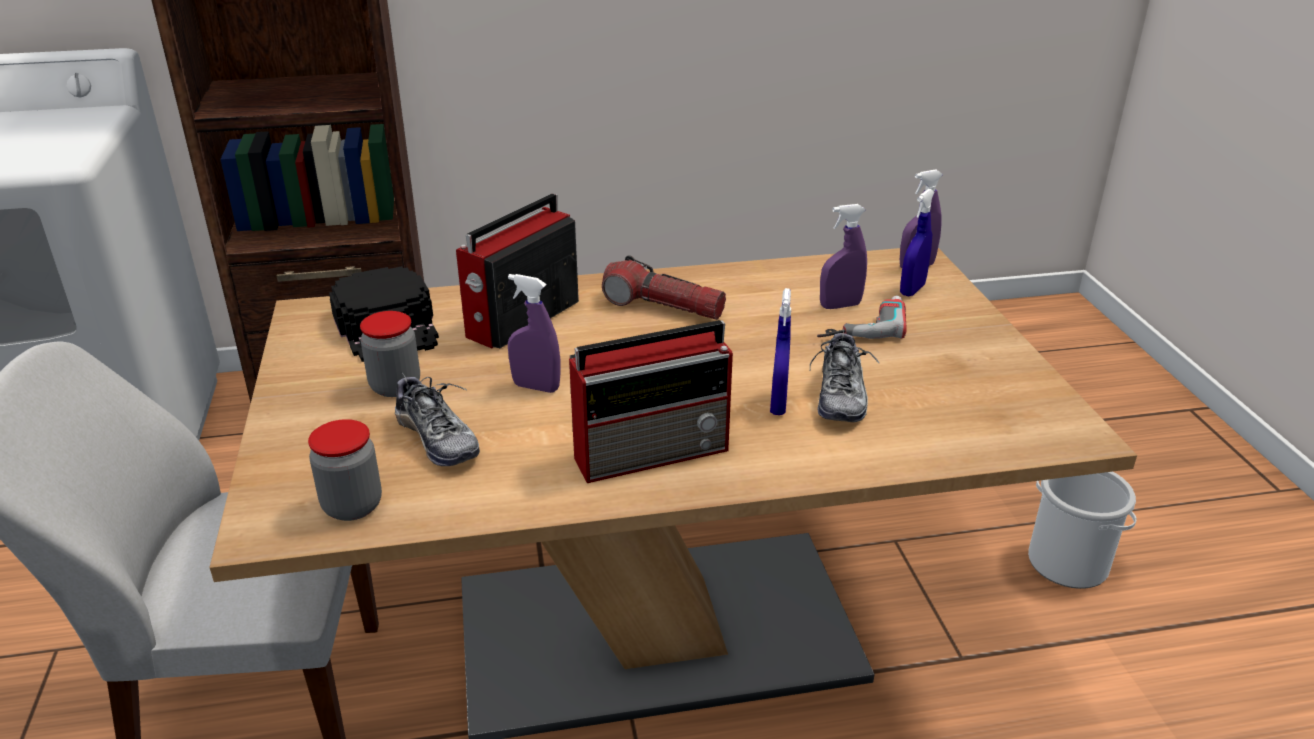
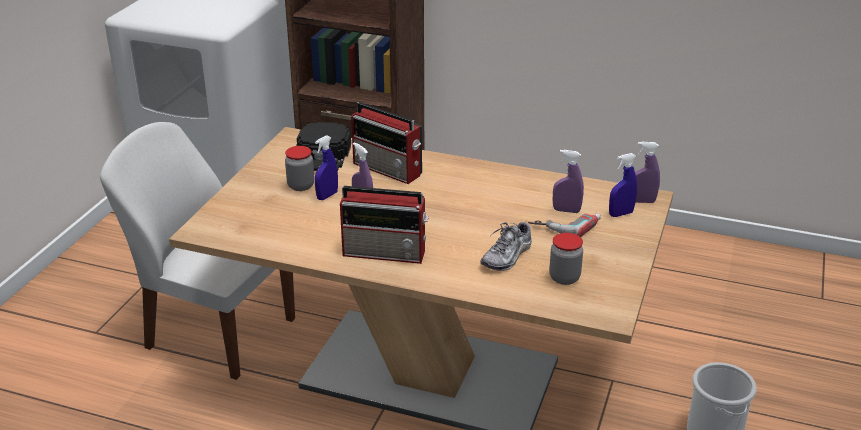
camera: 30 degrees right, 0 degrees up
jar [308,419,382,521] -> jar moved to [549,233,583,285]
shoe [395,371,480,466] -> none
radio [456,194,579,348] -> radio turned 120 degrees counterclockwise [351,102,422,184]
flashlight [602,255,726,320] -> none
blue spray bottle [770,288,791,415] -> blue spray bottle moved to [315,135,338,200]

